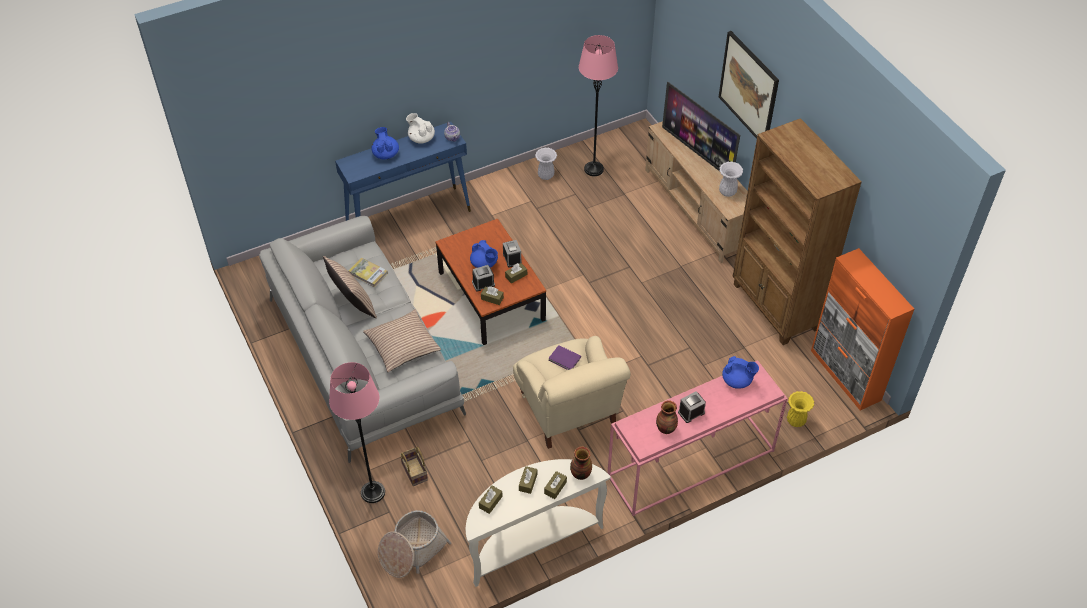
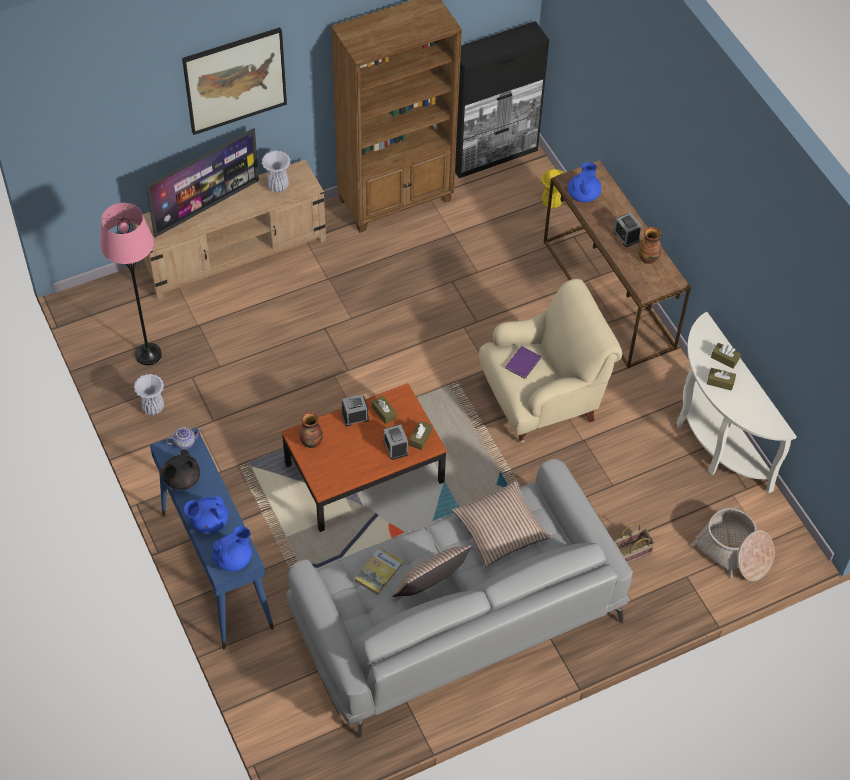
camera: 90 degrees left, 5 degrees up
pink floor lamp [329,362,385,503] -> none
white teapot [406,113,435,144] -> black teapot [160,450,200,490]
blue teapot [470,240,498,268] -> blue teapot moved to [212,526,252,571]
brown tissue box [479,486,503,514] -> none
vase [570,446,592,480] -> vase moved to [299,412,323,448]
pink console table [607,360,788,516] -> brown console table [543,160,691,368]
orange cabinet [811,248,914,410] -> black cabinet [455,21,549,178]

